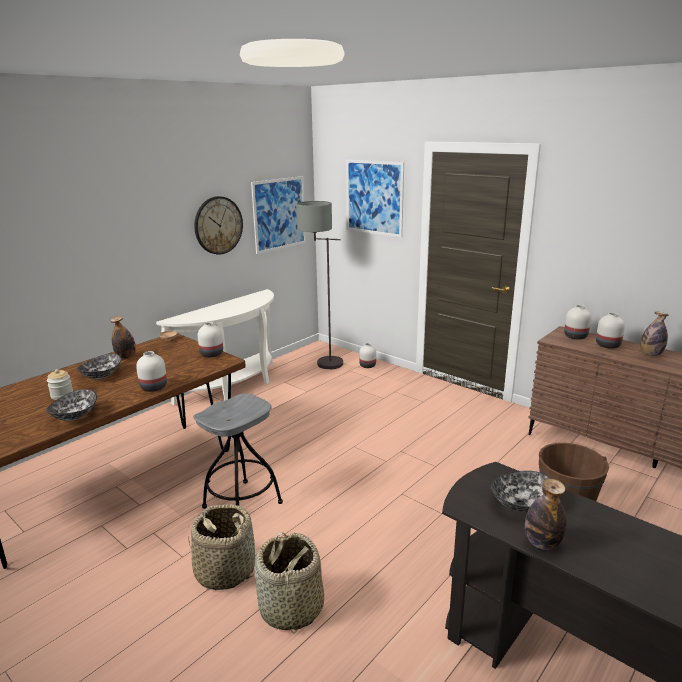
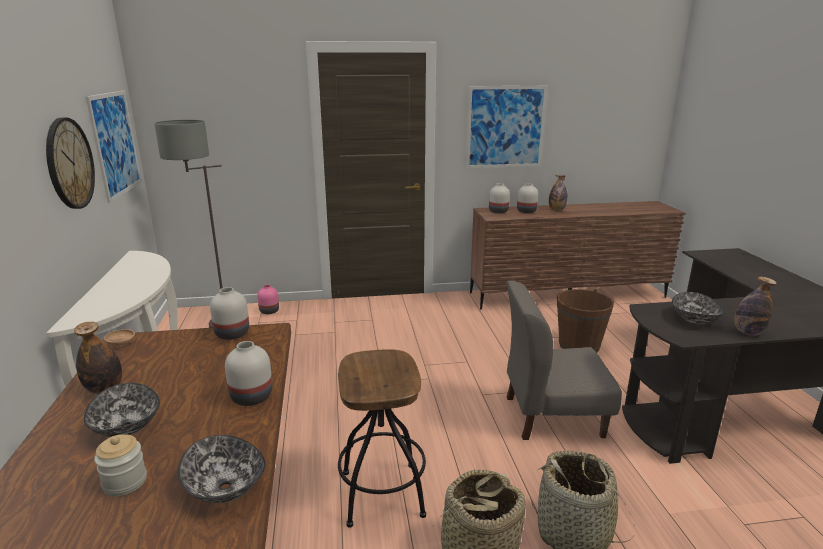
camera: 50 degrees left, 0 degrees up
grey stool [193,393,283,509] -> brown stool [338,349,426,528]
picture [346,160,404,238] -> picture moved to [466,86,548,168]
white vase [359,343,376,368] -> pink vase [257,285,279,314]
none -> grey chair [506,281,622,440]

